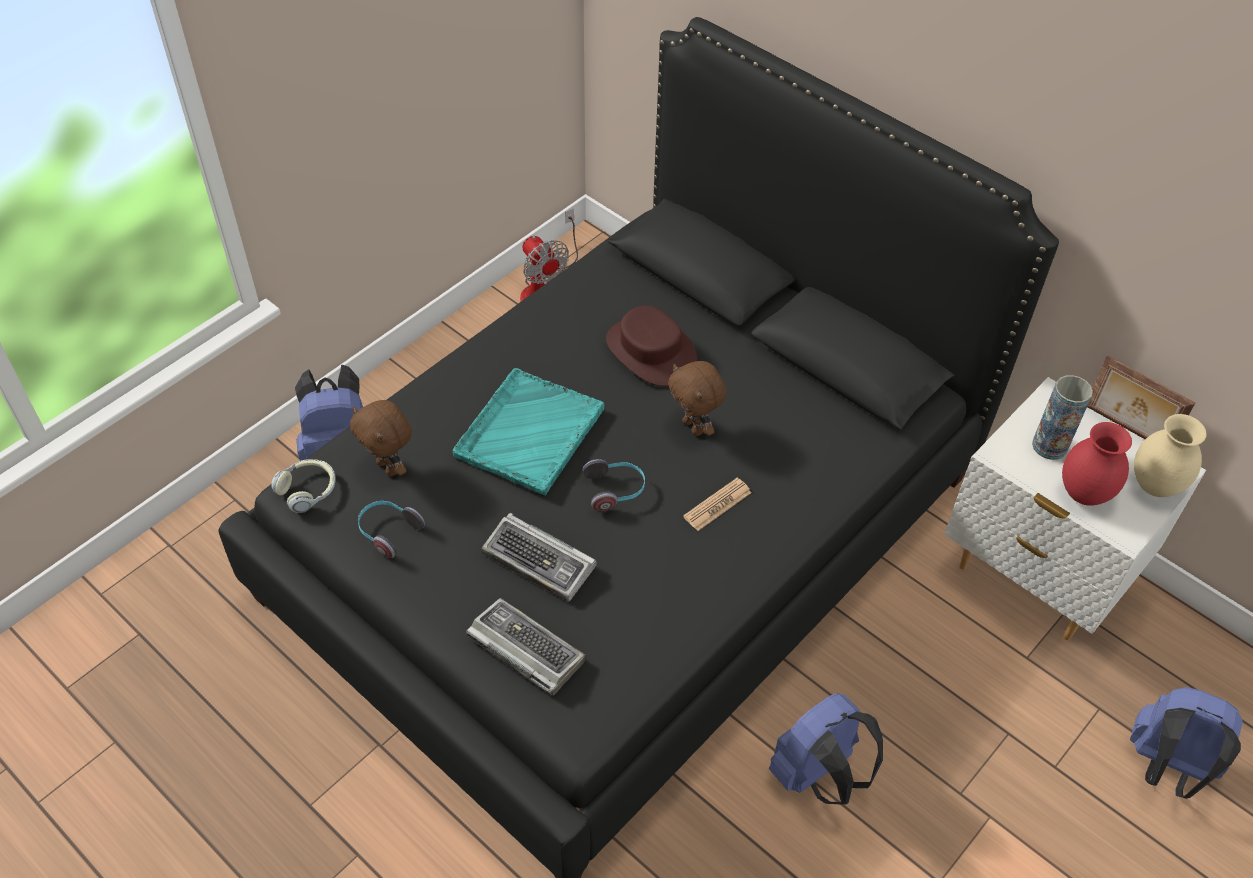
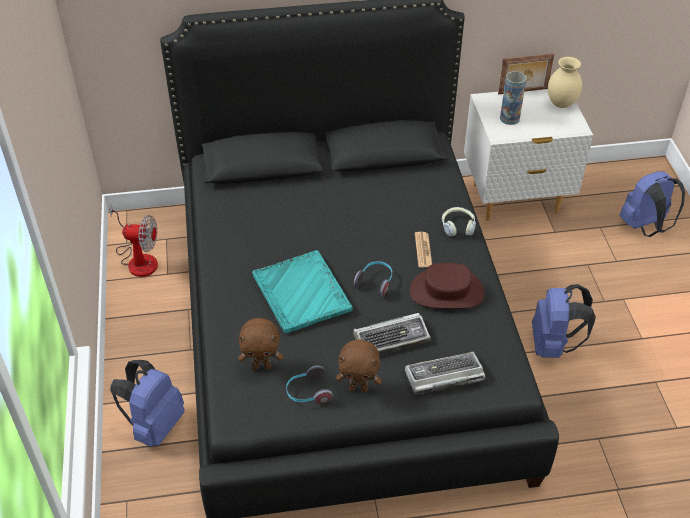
camera: 50 degrees left, 5 degrees down
headphones [271,459,336,513] -> headphones moved to [442,207,476,236]
brown hat [606,306,697,386] -> brown hat moved to [410,263,484,309]
brown plush toy [668,361,727,436] -> brown plush toy moved to [336,339,381,392]
red vase [1062,422,1132,506] -> none

